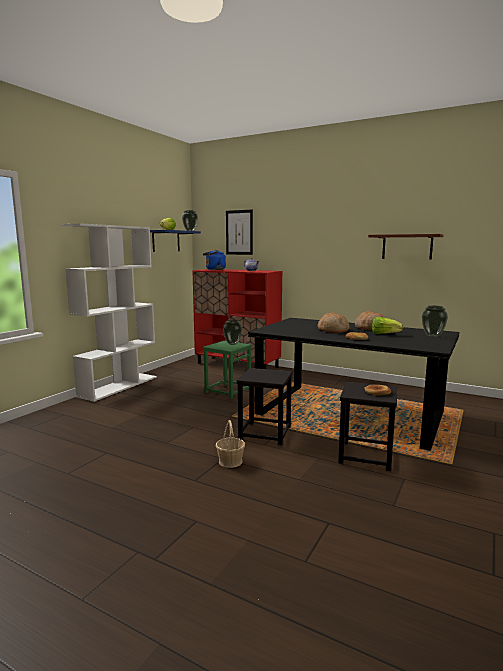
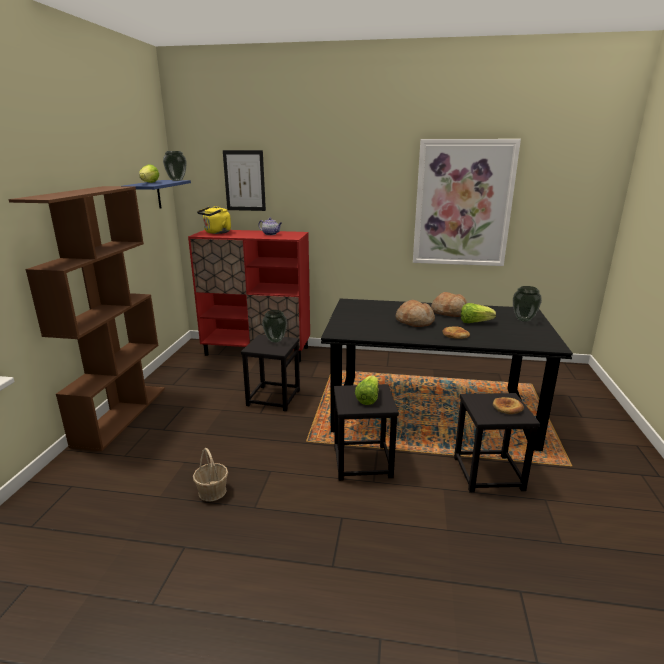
camera: 20 degrees left, 10 degrees up
white bookcase [61,223,157,402] -> brown bookcase [9,186,165,451]
blue kettle [203,250,226,270] -> yellow kettle [197,206,231,234]
green stool [203,341,252,399] -> black stool [241,334,300,411]
basket [216,420,245,468] -> basket moved to [193,448,228,501]
brown shelf [368,234,444,259] -> picture [413,139,521,266]
none -> lettuce [355,375,378,405]

